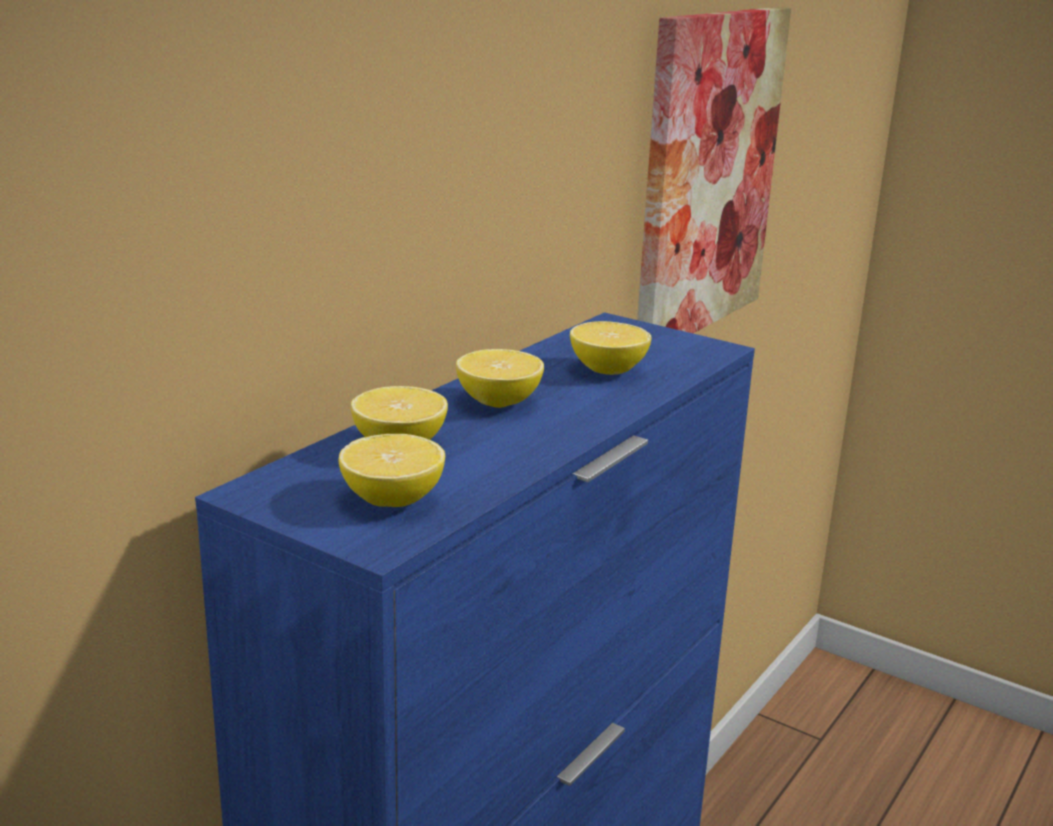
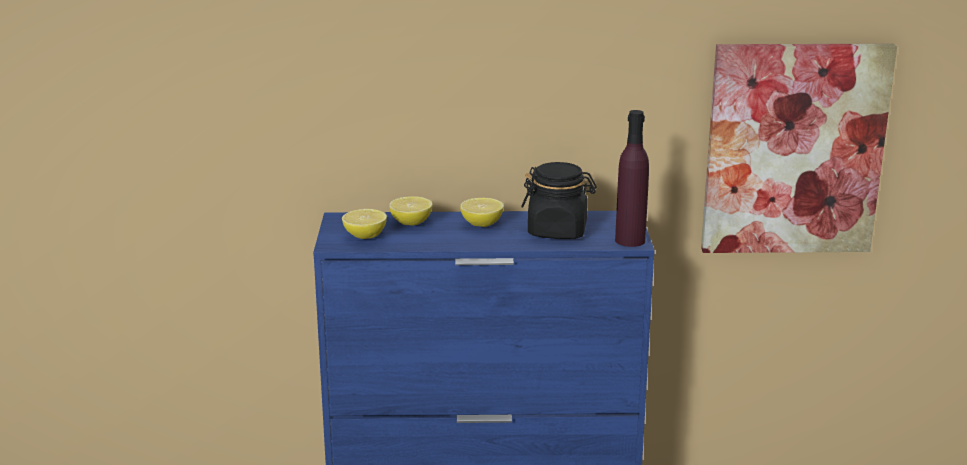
camera: 55 degrees right, 0 degrees up
lemon [570,321,652,375] -> black jar [521,162,597,239]
none -> purple bottle [615,110,649,247]

